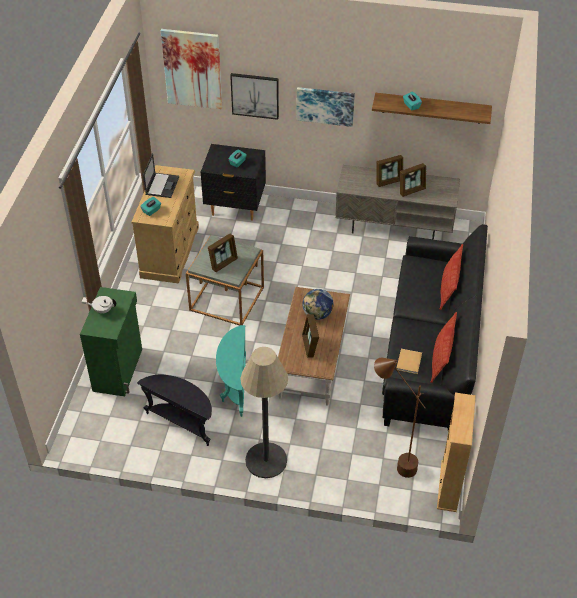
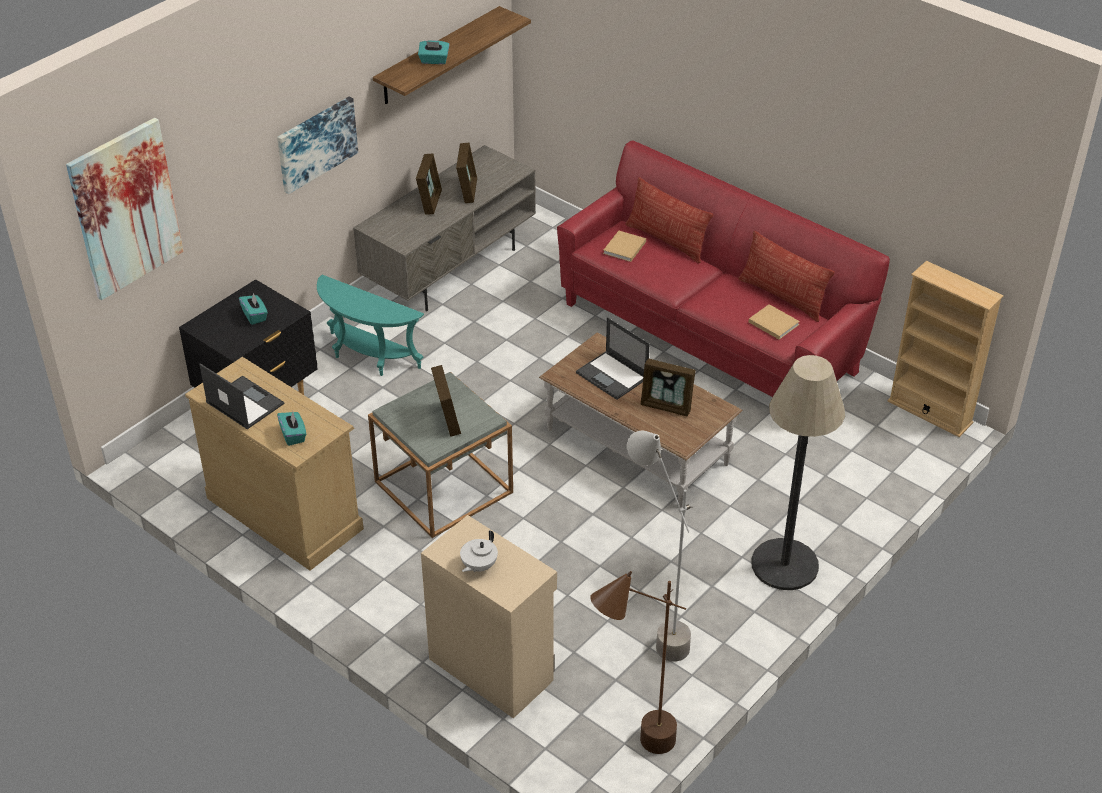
camera: 60 degrees left, 5 degrees down
green cabinet [80,287,142,396] -> beige cabinet [421,515,557,719]
black side table [137,375,212,446] -> grey floor lamp [627,431,691,662]
turquoise side table [216,325,246,417] -> turquoise side table moved to [317,275,424,376]
picture [230,73,279,120] -> none
globe [303,289,334,320] -> laptop [576,317,650,400]
brown floor lamp [374,358,425,478] -> brown floor lamp moved to [590,571,686,754]
black sofa [382,224,488,431] -> red sofa [557,140,890,397]
none -> beige book [603,231,646,262]

